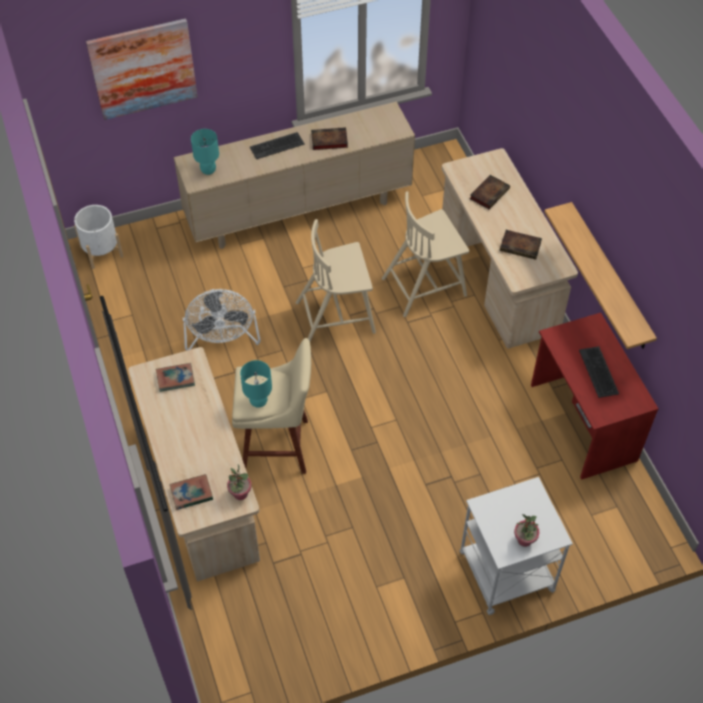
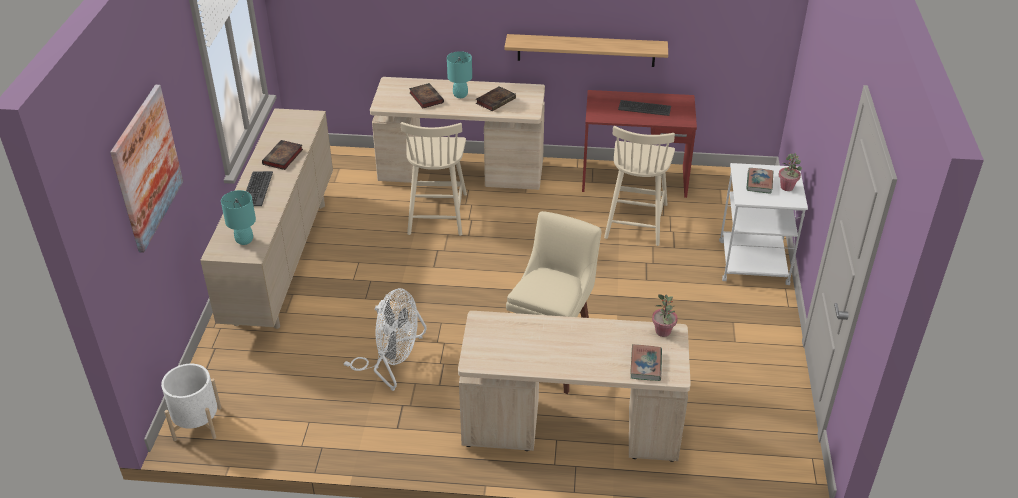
camera: 65 degrees left, 15 degrees down
book [156,363,195,392] -> book moved to [746,168,773,194]
turquoise table lamp [240,360,272,408] -> turquoise table lamp moved to [447,51,472,98]
beige chair [295,219,376,341] -> beige chair moved to [604,126,675,246]

